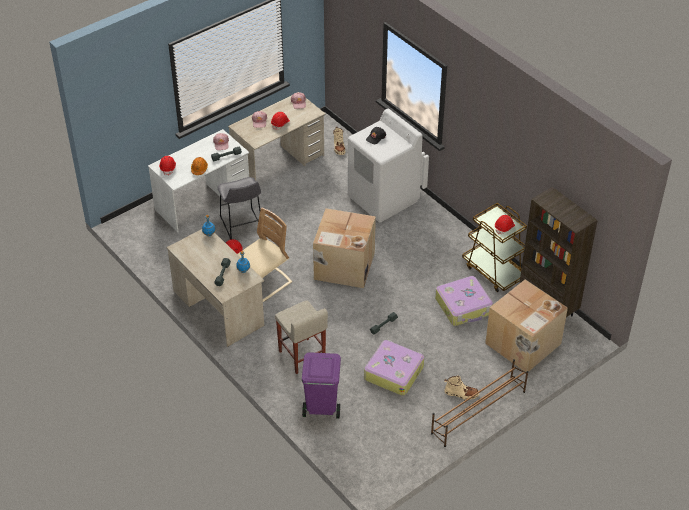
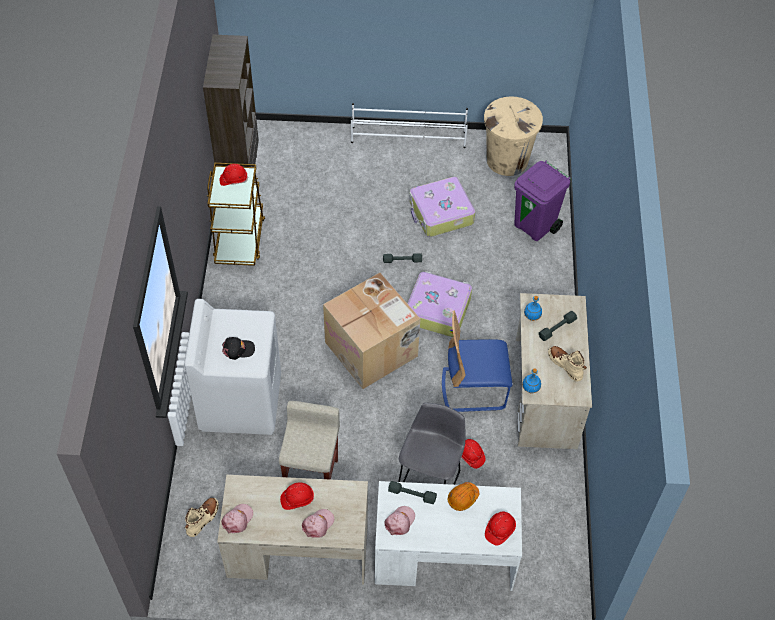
camera: 140 degrees left, 10 degrees up
beige chair [237,208,292,302] -> blue chair [442,311,512,412]
beige stool [275,301,328,374] -> beige stool moved to [279,401,340,480]
brown shoe rack [431,359,528,447] -> white shoe rack [351,103,468,148]
suitcase [435,276,493,326] -> suitcase moved to [407,271,472,337]
beige boot [444,375,479,400] -> beige boot moved to [548,346,587,382]
cardboard box [485,280,568,372] -> none
none -> beige trash can [484,96,543,176]

